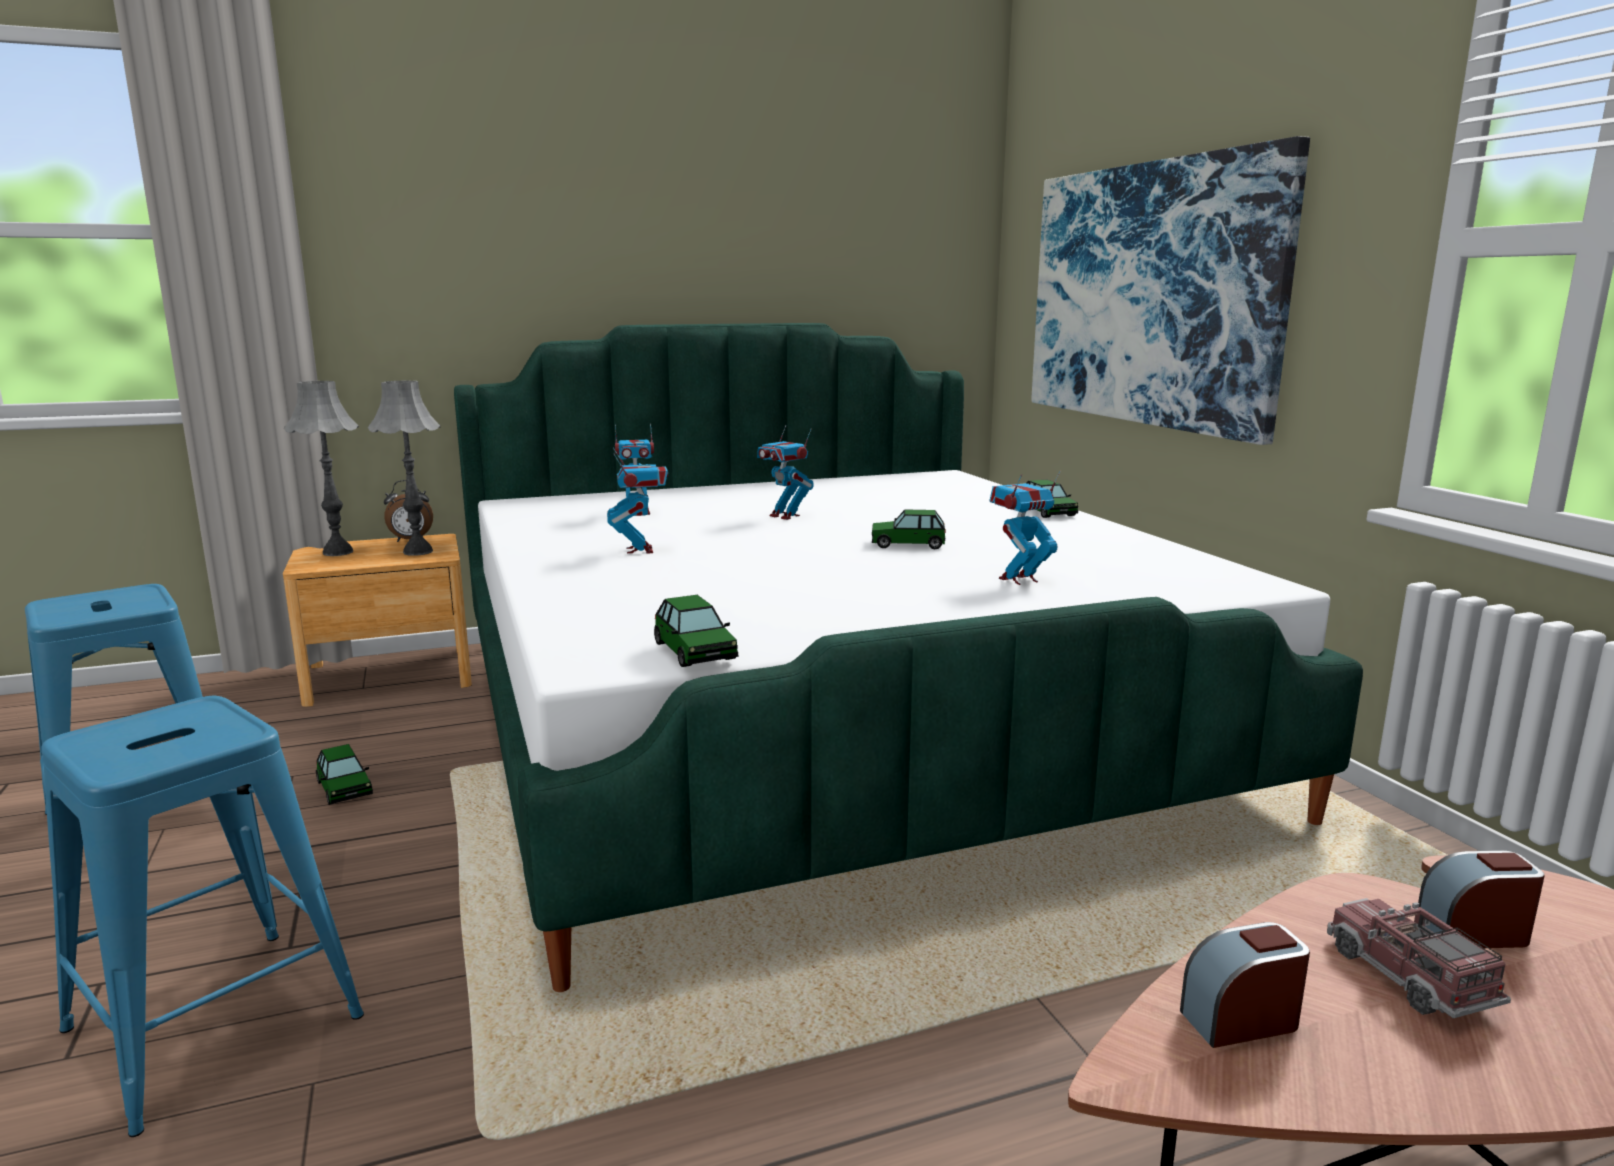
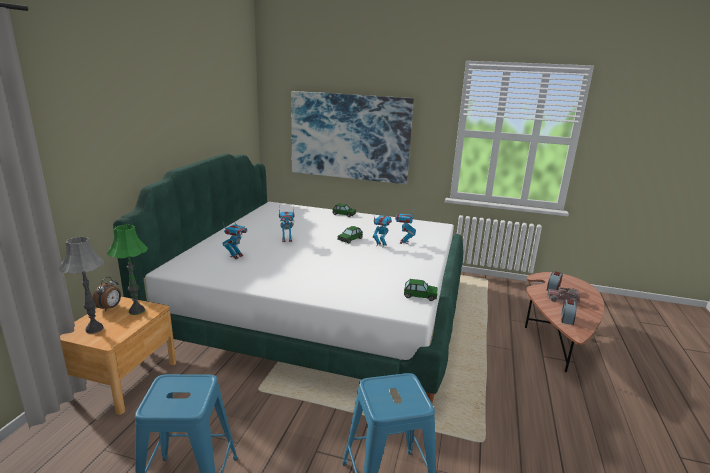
camera: 55 degrees left, 5 degrees up
toy car [316,744,373,805] -> none
grey table lamp [367,380,440,556] -> green table lamp [107,224,148,315]
toy robot [607,447,668,553] -> toy robot moved to [373,213,392,248]

